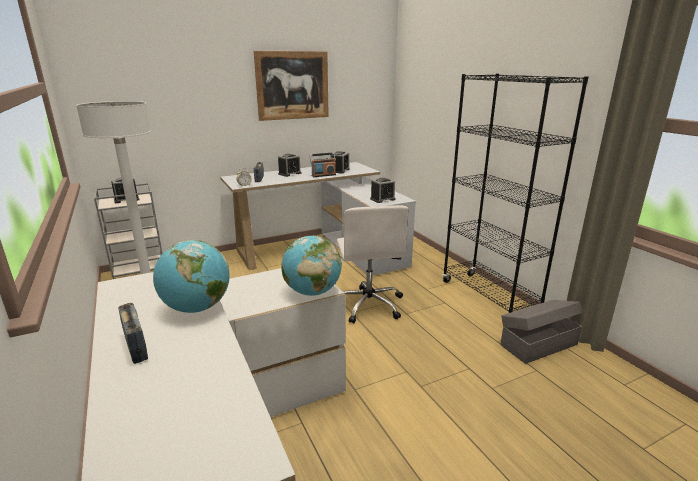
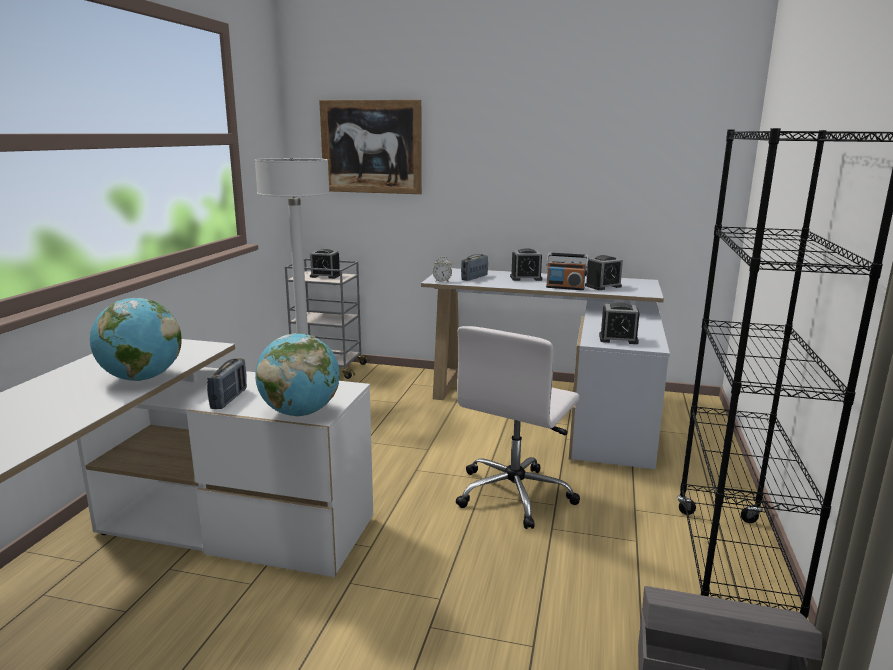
camera: 40 degrees right, 5 degrees down
radio [118,303,148,364] -> radio moved to [207,358,247,409]
picture [254,51,329,121] -> picture moved to [319,100,422,194]

